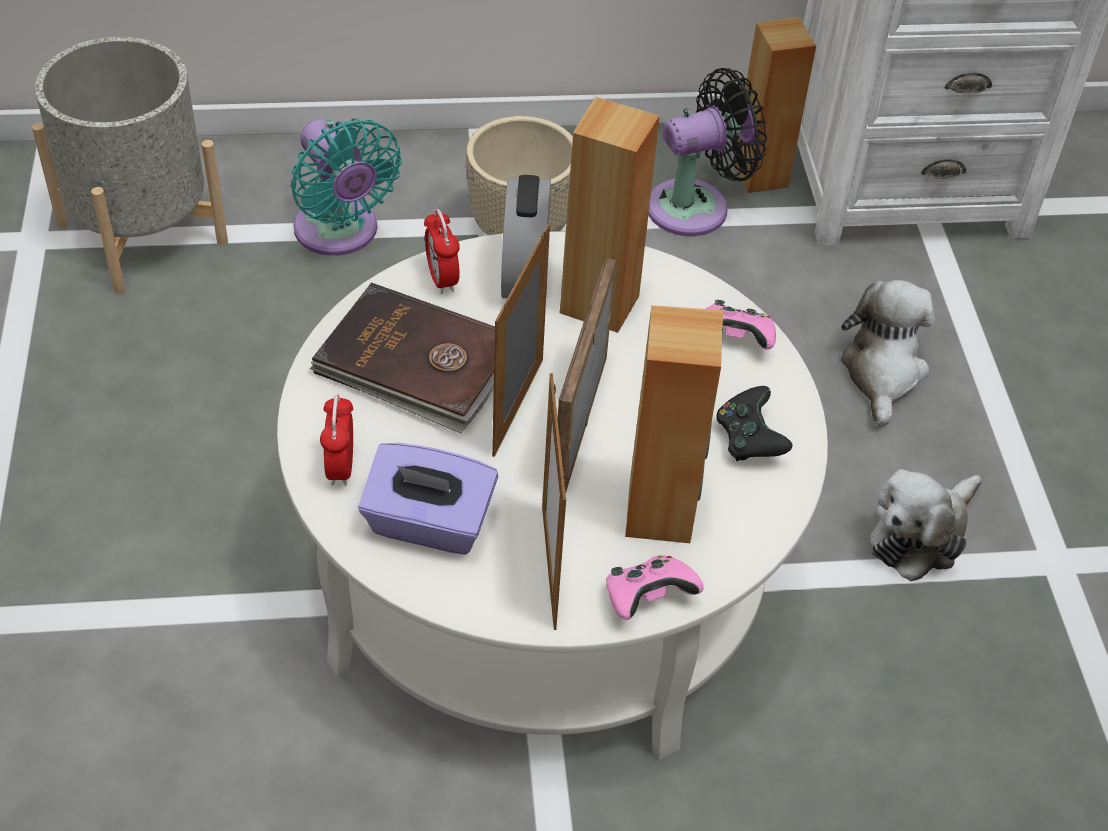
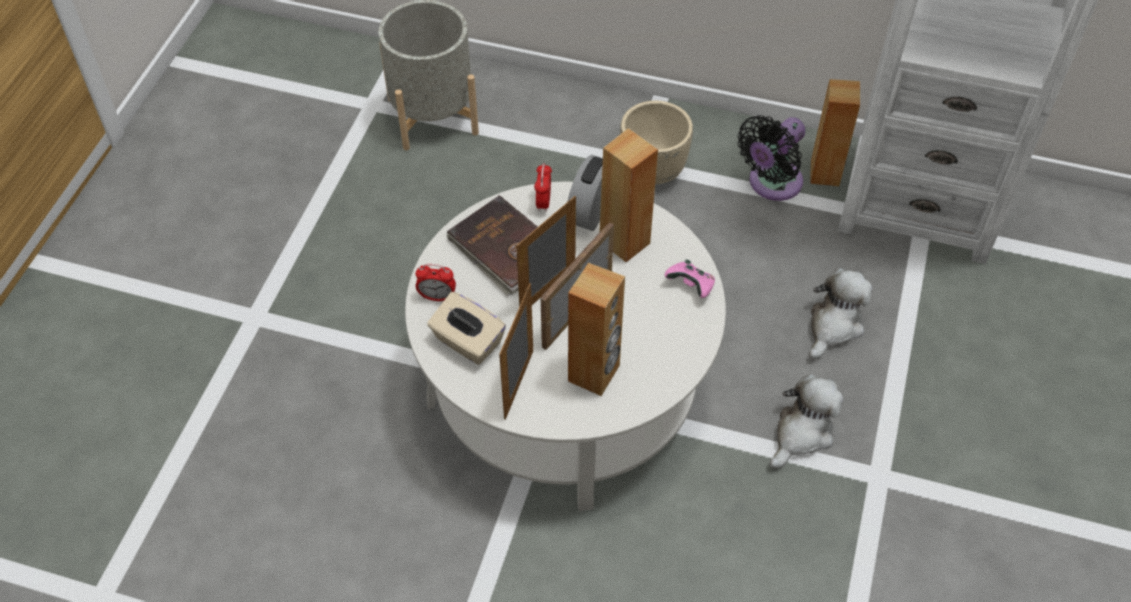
camera: 25 degrees right, 5 degrees up
turquoise fan [291,118,402,256] -> none
alarm clock [320,394,353,486] -> alarm clock turned 105 degrees counterclockwise [415,264,456,301]
purple tissue box [358,443,498,555] -> beige tissue box [427,292,506,365]
pink game controller [606,555,704,620] -> none
black fan [649,68,767,236] -> black fan turned 135 degrees clockwise [737,115,806,201]
black game controller [716,386,793,461] -> none
plush toy [870,469,982,581] -> plush toy turned 150 degrees clockwise [770,374,844,469]

